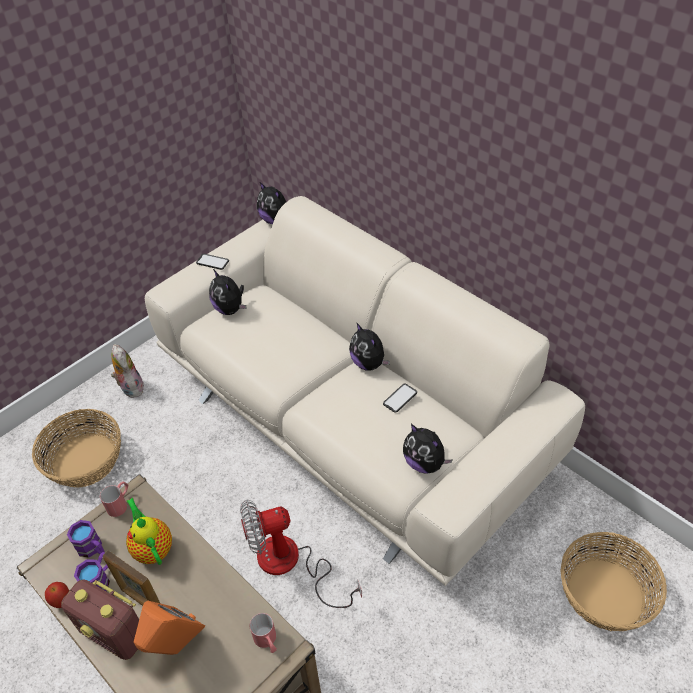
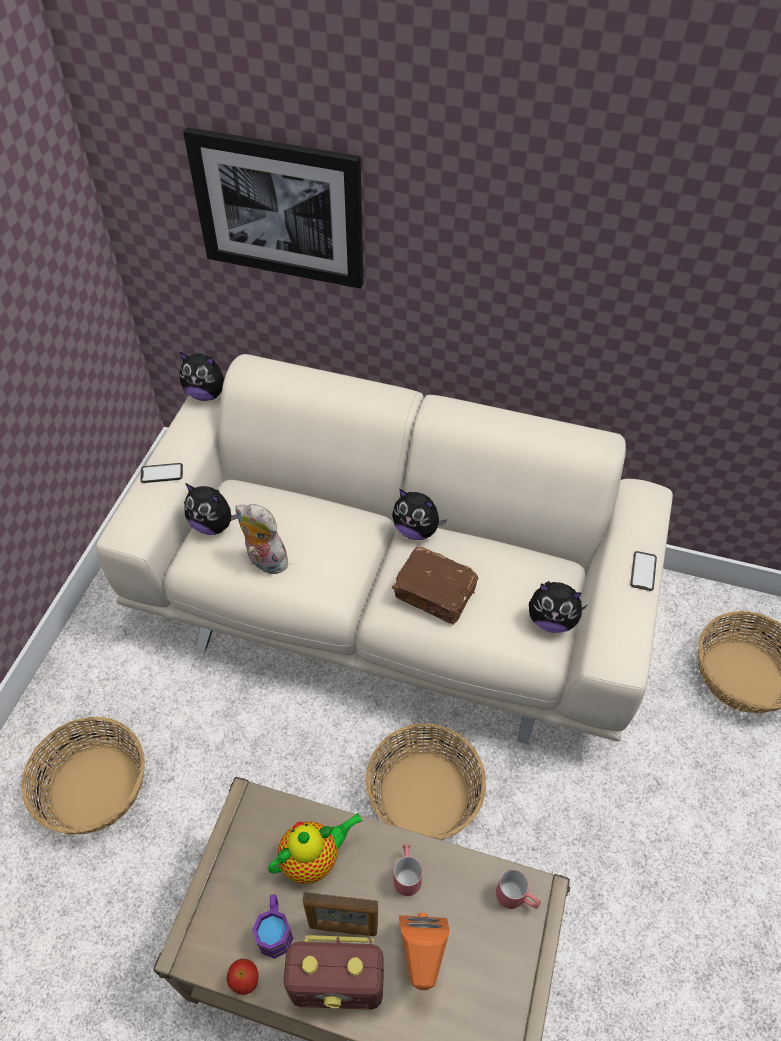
camera: 30 degrees left, 5 degrees up
purple mug [67,520,105,558] -> none
red mug [100,482,128,517] -> red mug moved to [393,845,423,896]
plush toy [111,344,144,398] -> plush toy moved to [235,504,292,574]
teapot [126,498,172,565] -> teapot turned 120 degrees clockwise [268,813,363,884]
fan [240,500,362,608] -> basket [366,723,486,840]
phone [383,383,417,413] -> phone moved to [630,551,657,591]
none -> picture [183,127,363,289]
none -> brown book [392,547,478,625]

